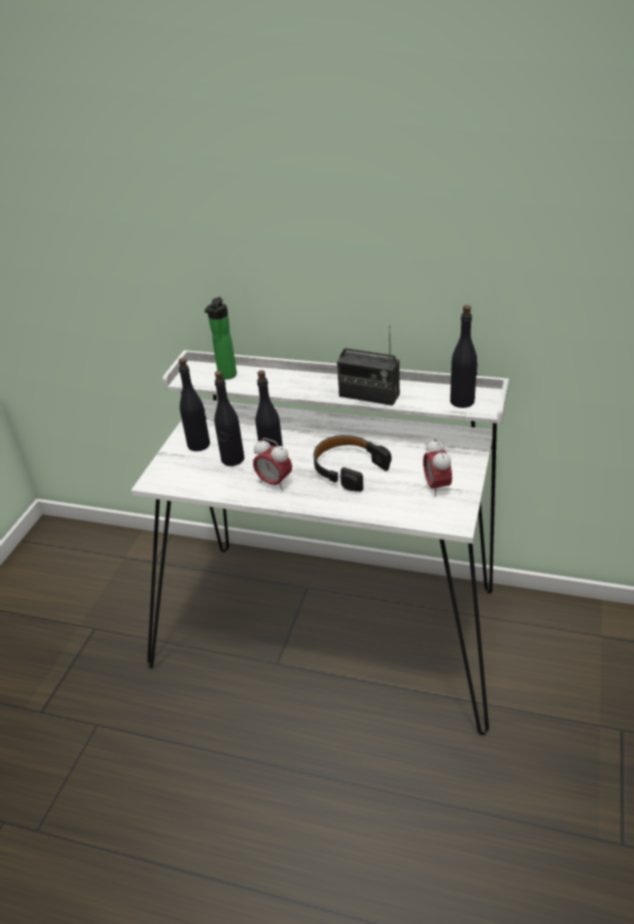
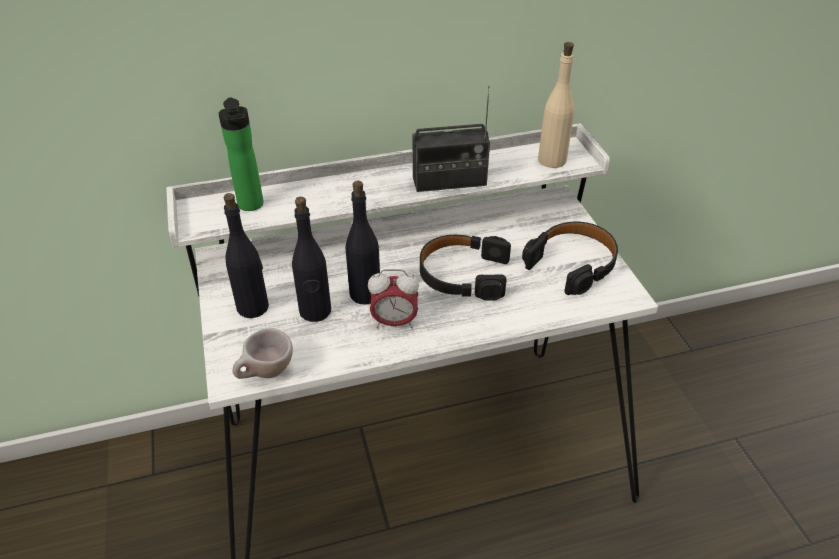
camera: 35 degrees left, 5 degrees up
alarm clock [423,438,452,496] -> black headphones [522,222,618,295]
black bottle [450,305,478,408] -> beige bottle [538,42,575,168]
none -> beige cup [232,328,293,379]

